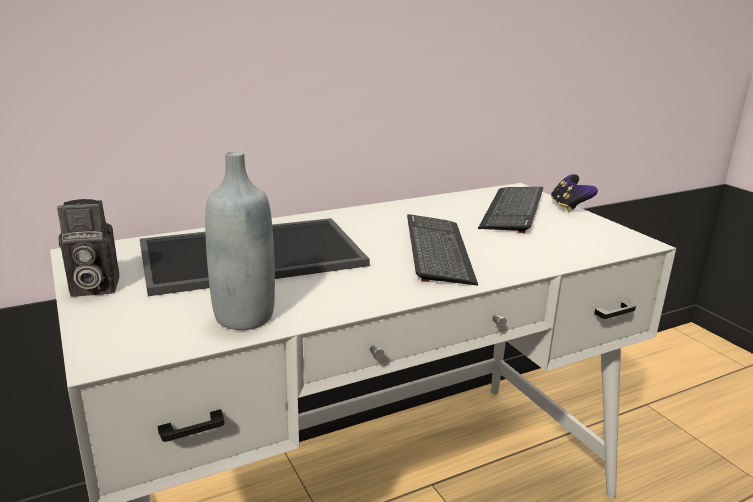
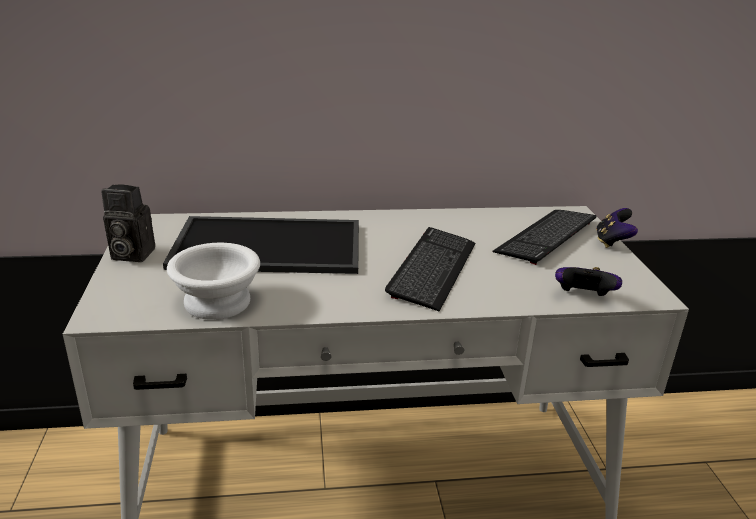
camera: 20 degrees right, 5 degrees up
grey bottle [205,151,275,330] -> white bowl [167,243,260,320]
none -> game controller [555,267,622,296]

